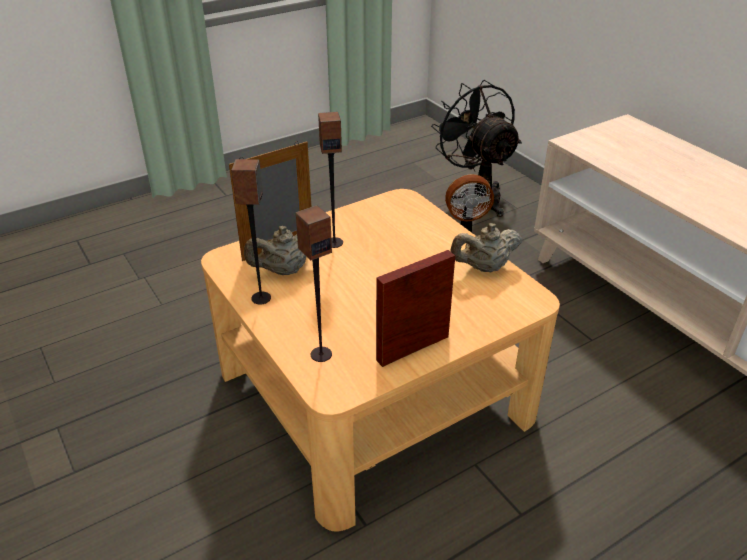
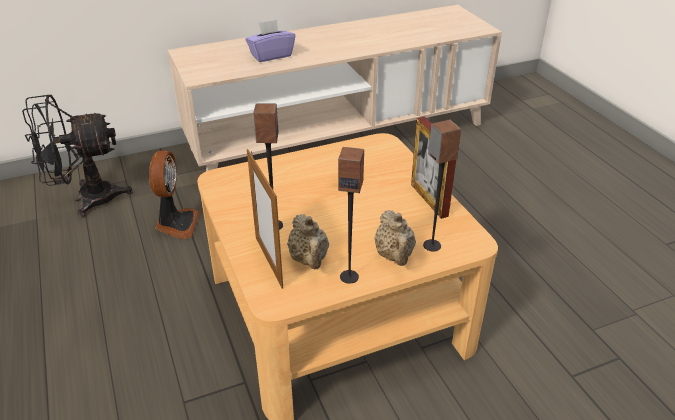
camera: 80 degrees left, 0 degrees up
beige teapot [451,223,522,272] -> beige teapot moved to [374,210,416,266]
none -> purple tissue box [246,20,295,62]

